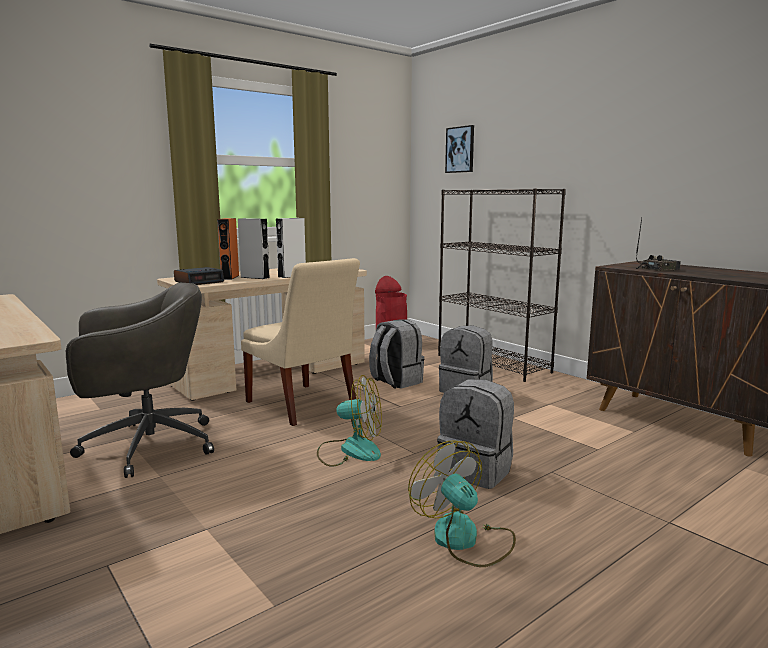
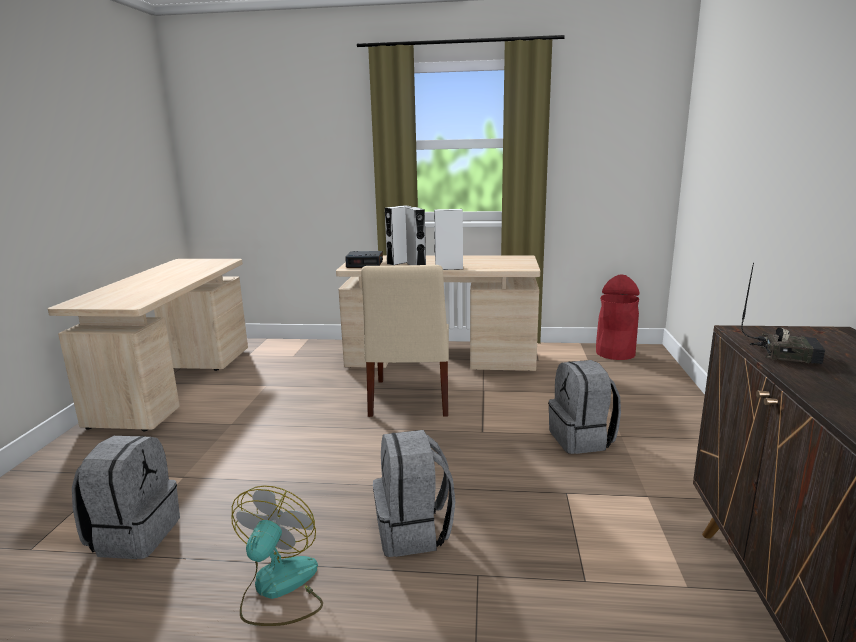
camera: 45 degrees right, 5 degrees up
grey office chair [66,283,214,478] -> none
orange speaker [217,218,239,280] -> white speaker [385,205,411,265]
fan [317,375,382,467] -> none
grey backpack [369,320,424,389] -> grey backpack moved to [72,436,180,559]
black bookcase [438,188,566,382] -> none
picture [445,125,474,173] -> none

